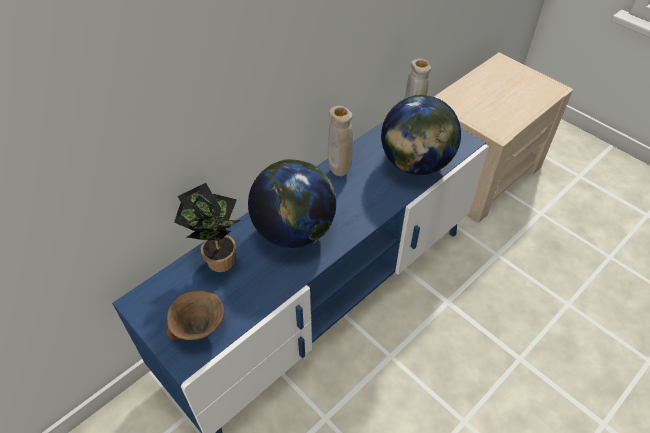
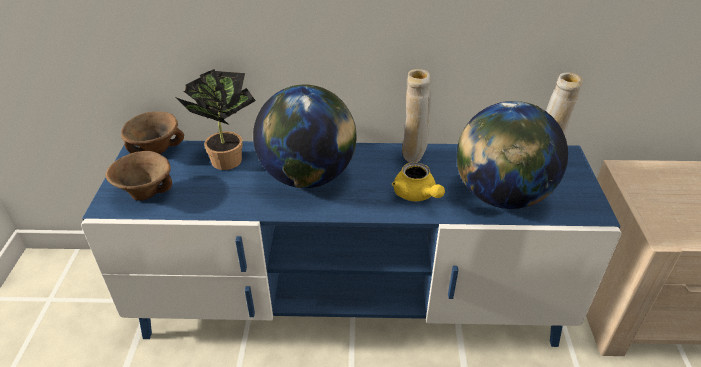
camera: 45 degrees right, 10 degrees down
none -> brown bowl [121,112,184,154]
none -> yellow teapot [392,162,445,201]

